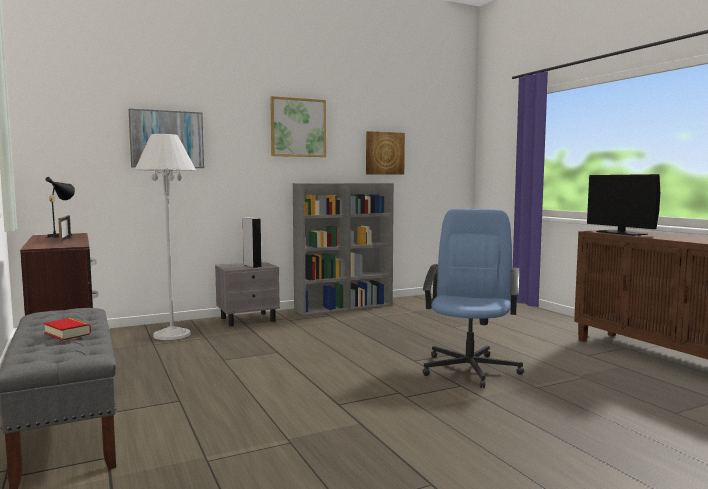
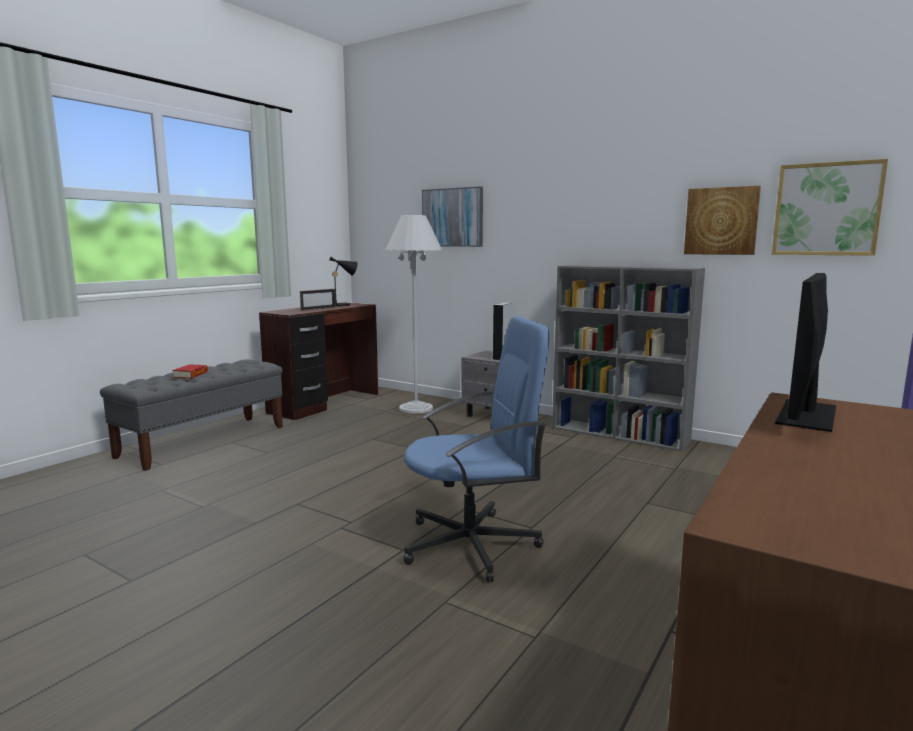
camera: 60 degrees right, 5 degrees up
picture [270,96,326,157] -> picture moved to [772,159,888,256]

